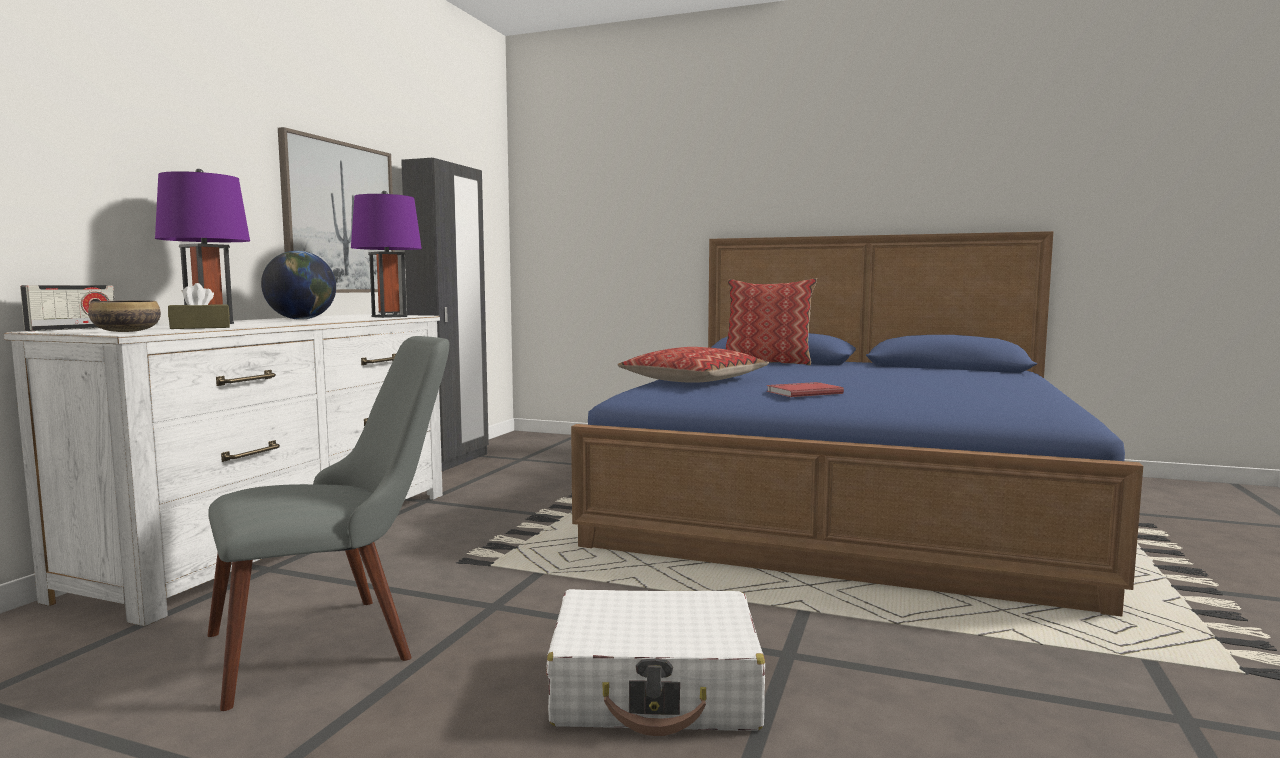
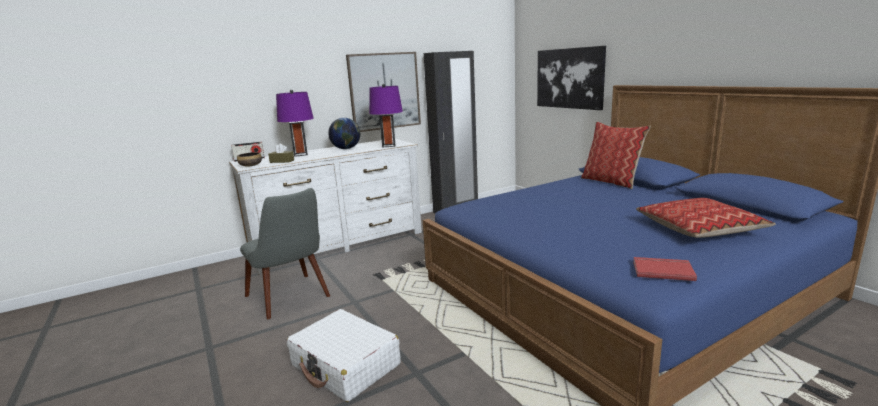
camera: 40 degrees right, 10 degrees up
grey chair [207,336,449,711] -> grey chair turned 45 degrees clockwise [240,188,330,319]
pillow [617,347,769,383] -> pillow moved to [636,198,776,238]
red book [767,382,844,397] -> red book moved to [633,257,697,281]
none -> picture [537,46,606,110]

